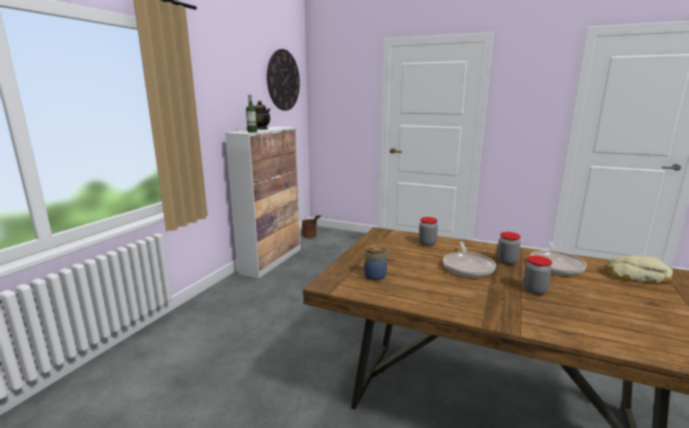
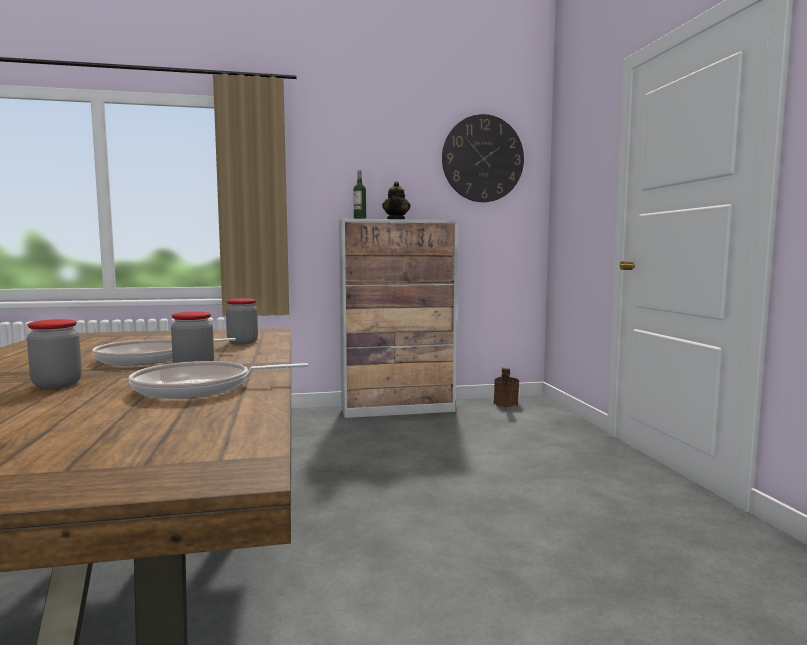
camera: 55 degrees right, 10 degrees down
jar [364,244,387,280] -> none
bread [605,255,673,283] -> none

